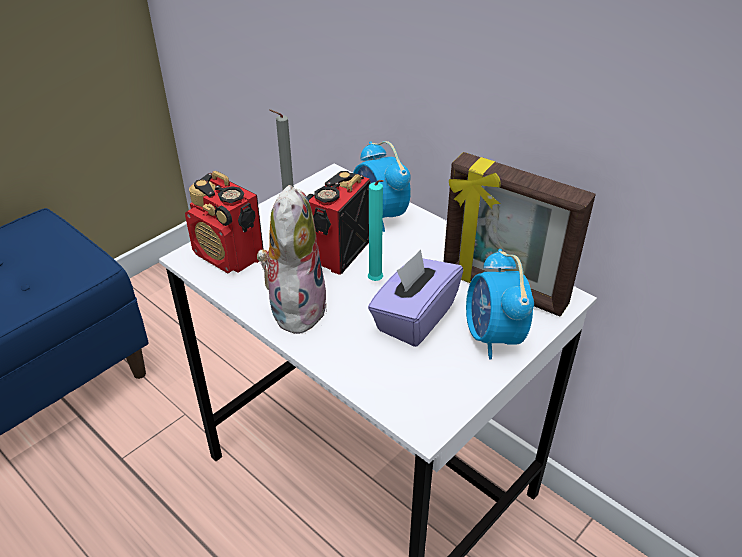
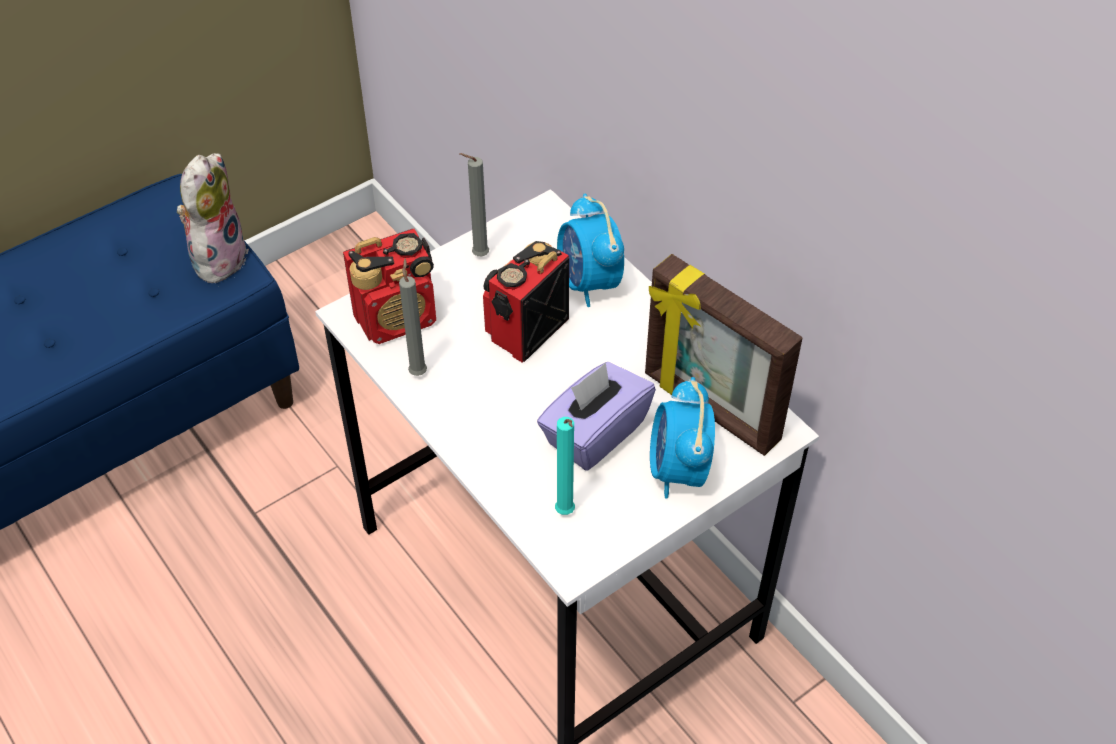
camera: 10 degrees right, 10 degrees up
radio [185,171,264,274] -> radio turned 75 degrees counterclockwise [343,229,436,344]
plush toy [257,185,327,336] -> plush toy moved to [177,153,248,283]
turquoise candle [368,180,384,281] -> turquoise candle moved to [555,417,575,515]
none -> grey candle [399,258,427,376]

